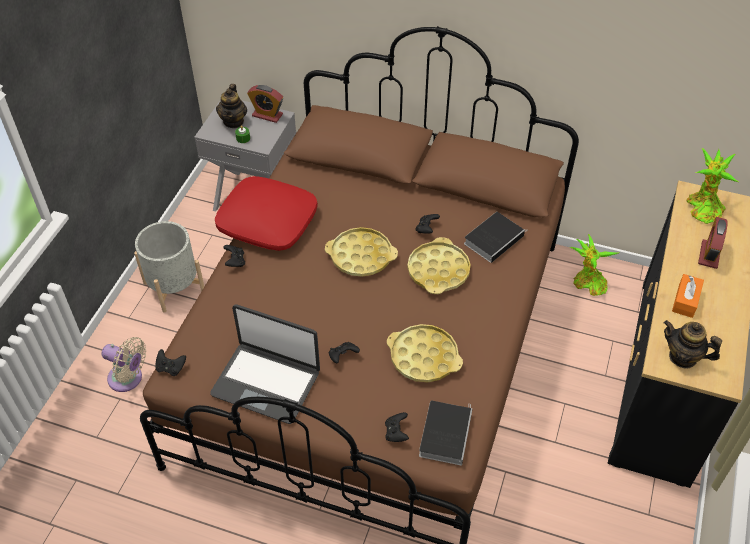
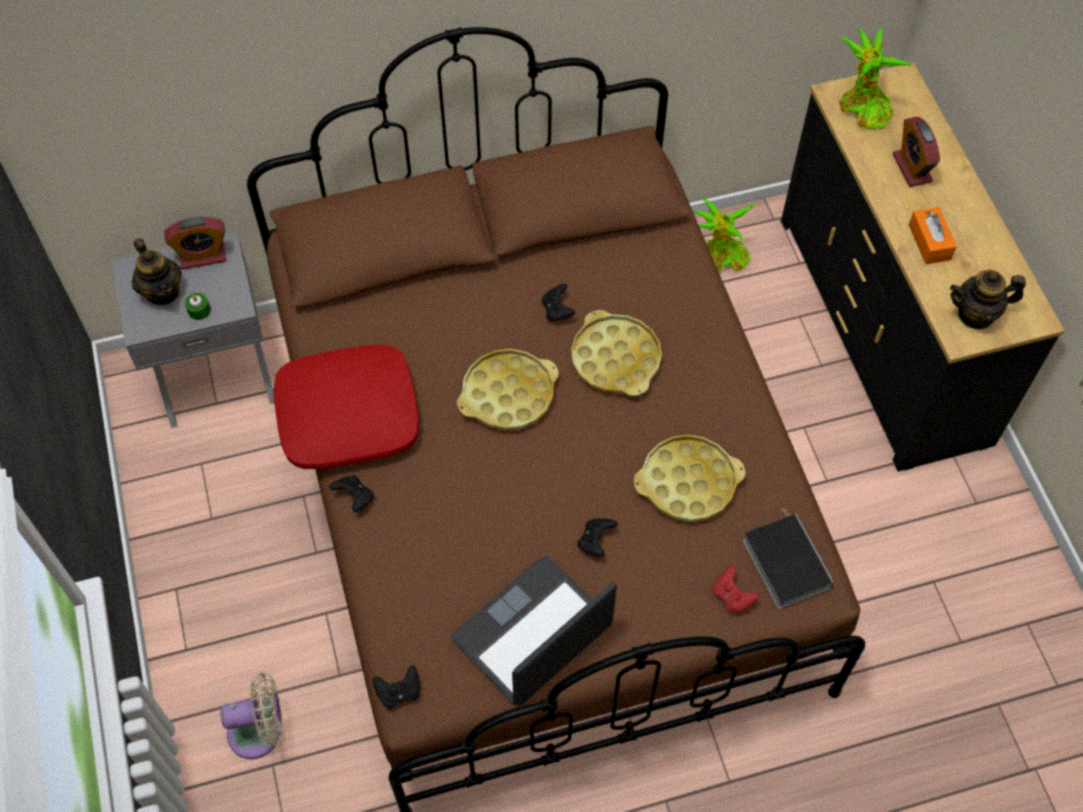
camera: 35 degrees left, 10 degrees up
grey planter [134,221,204,313] -> none
laptop [210,305,320,424] -> laptop turned 150 degrees clockwise [451,556,617,706]
black game controller [385,412,409,442] -> red game controller [713,566,759,613]
book [464,212,527,263] -> none

